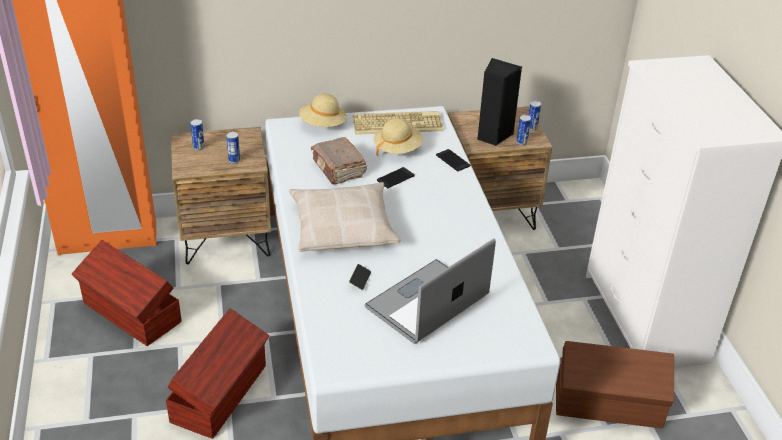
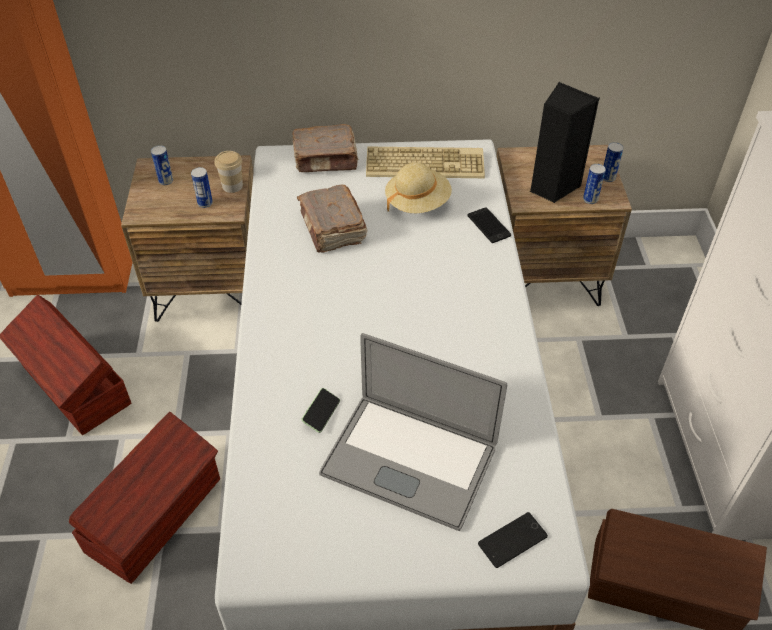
camera: 10 degrees right, 10 degrees up
beige pillow [289,182,400,252] -> none
beige hat [299,94,346,127] -> brown book [293,124,358,172]
laptop [365,238,496,344] -> laptop turned 120 degrees counterclockwise [319,333,507,531]
phone [377,167,415,188] -> phone moved to [478,512,548,568]
none -> cup [214,151,243,193]

